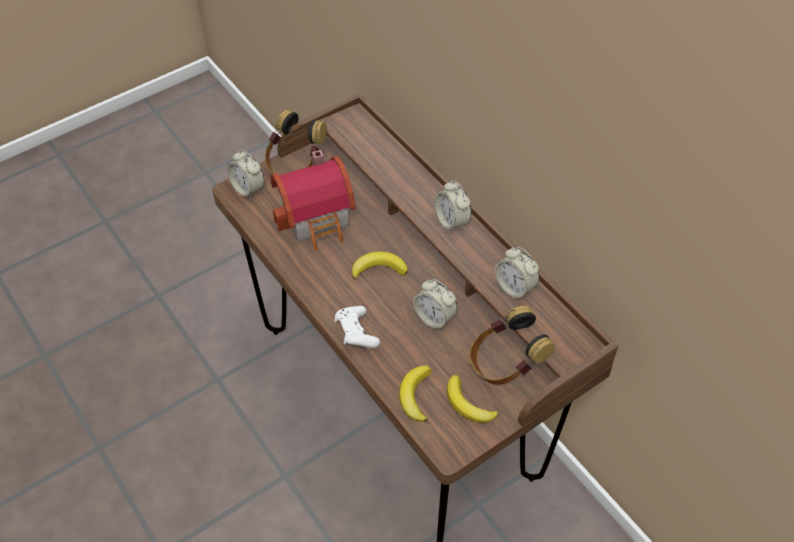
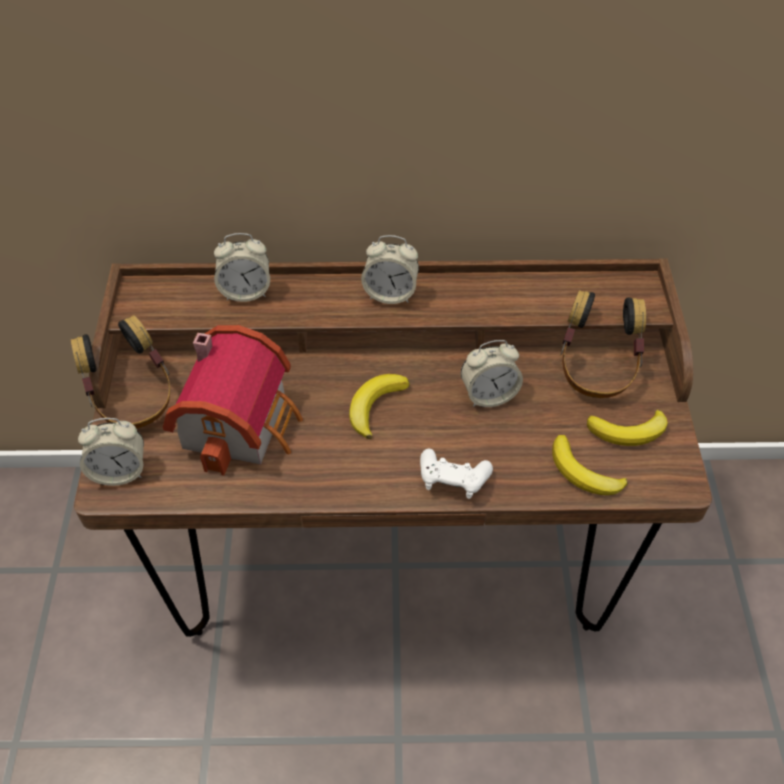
camera: 55 degrees left, 0 degrees up
alarm clock [495,247,540,301] -> alarm clock moved to [214,233,270,302]

